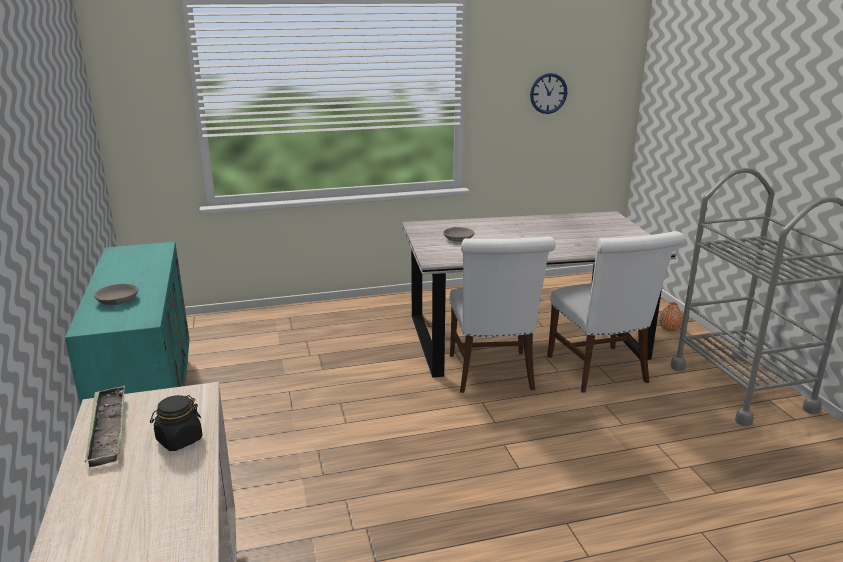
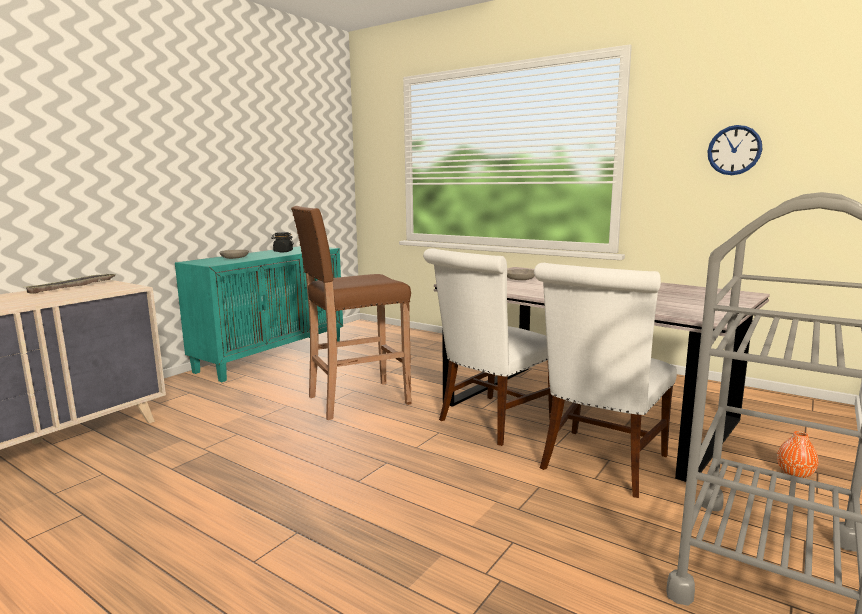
camera: 50 degrees right, 10 degrees down
black jar [150,395,202,451] -> black jar moved to [271,232,294,252]
none -> brown stool [291,206,412,420]

